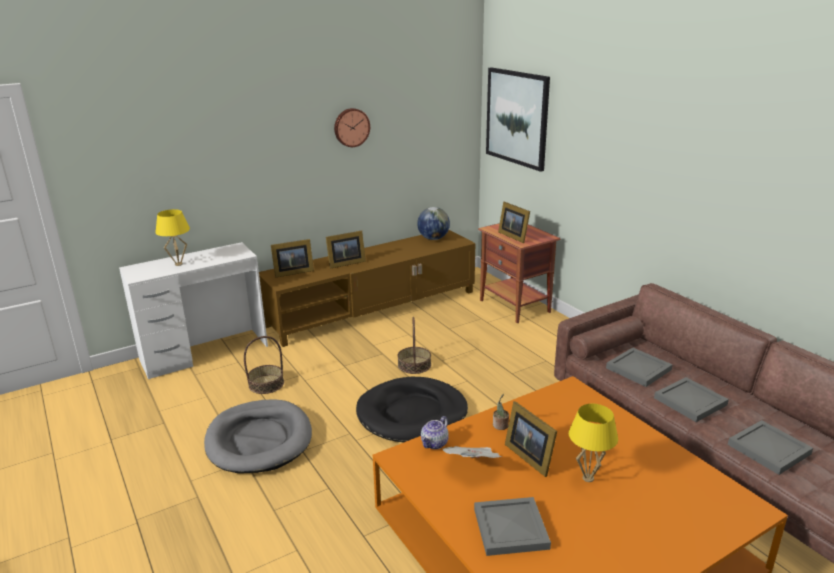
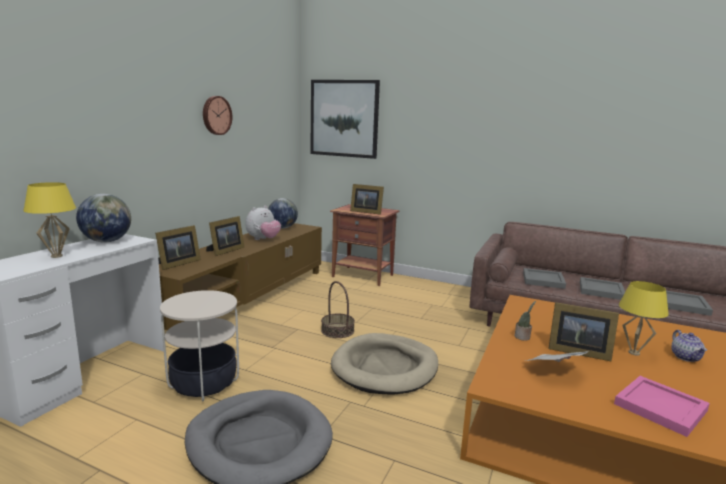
camera: 35 degrees left, 10 degrees down
basket [244,336,284,394] -> beige side table [160,290,239,401]
black dog bed [356,377,468,442] -> beige dog bed [331,333,438,394]
teapot [421,416,449,449] -> teapot moved to [671,330,707,362]
grey tray [474,497,551,556] -> pink tray [614,376,710,437]
none -> globe [76,194,131,243]
none -> plush toy [245,206,281,240]

